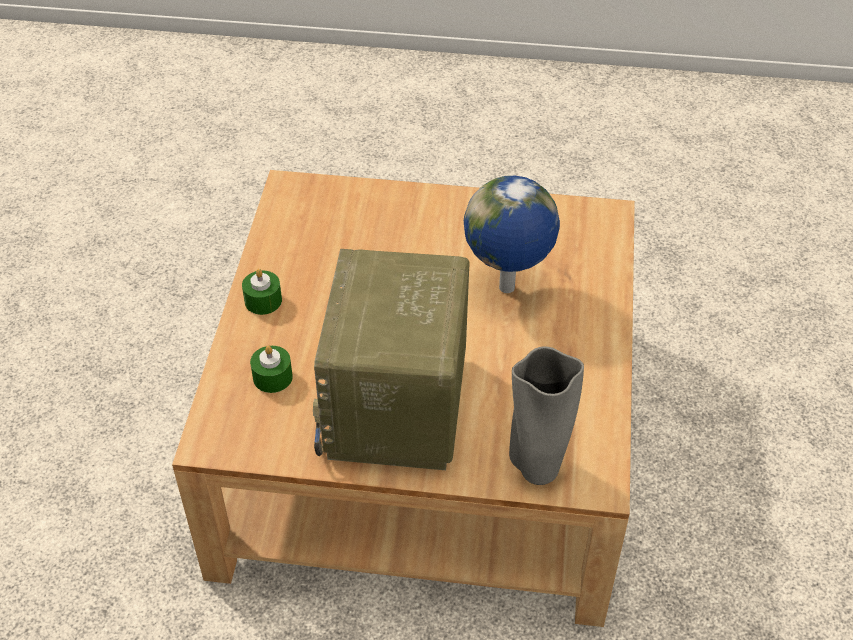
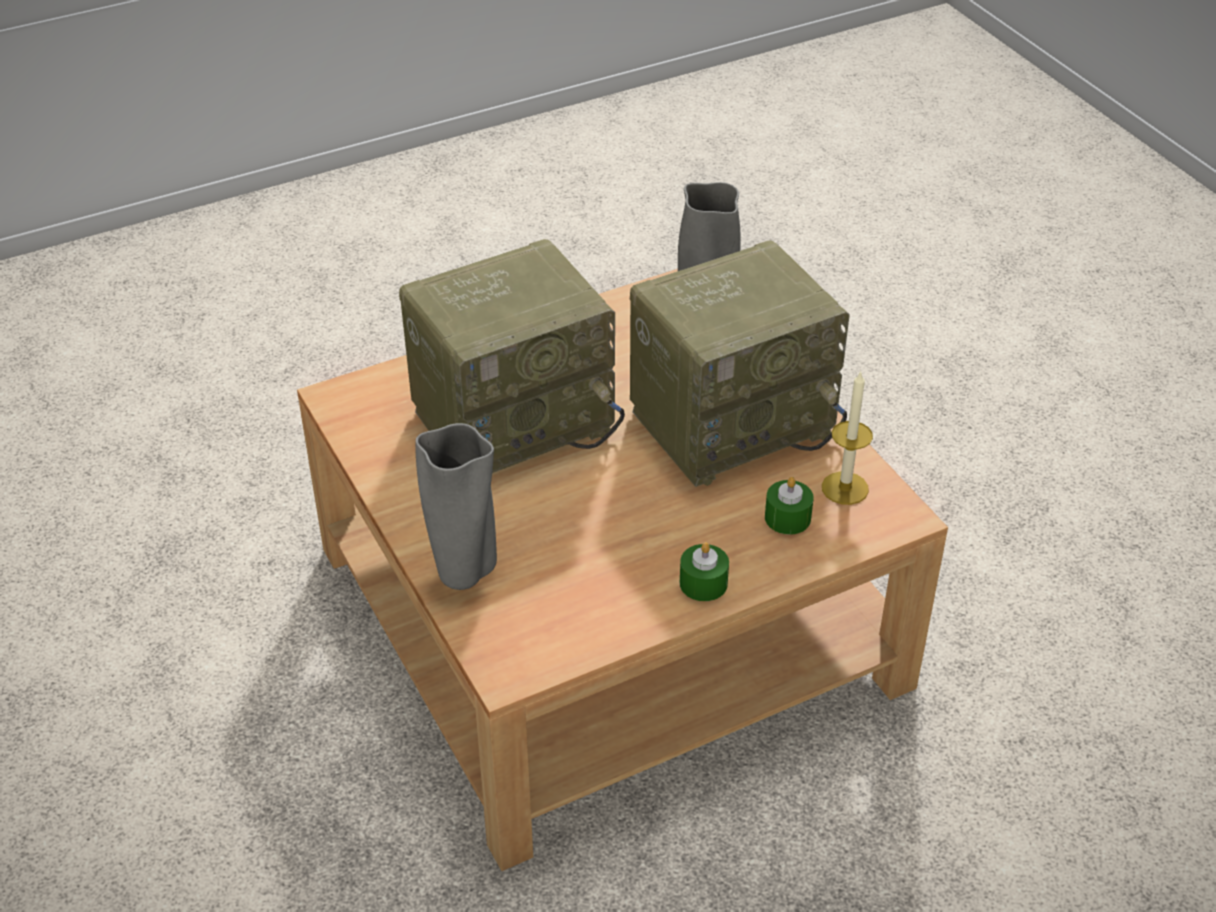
camera: 125 degrees left, 5 degrees down
globe [464,176,560,293] -> radio [399,239,625,473]
none -> grey vase [415,423,497,590]
none -> candle [822,371,873,505]

